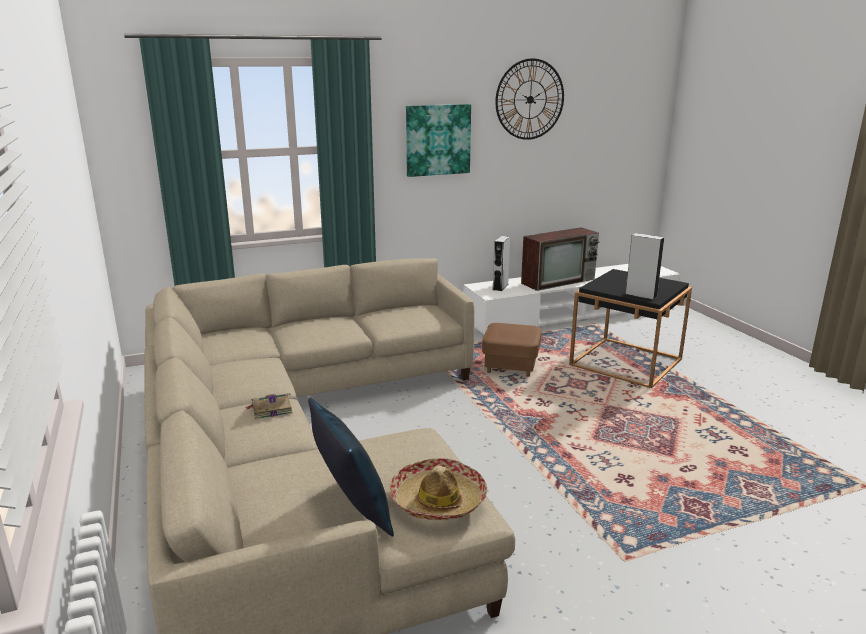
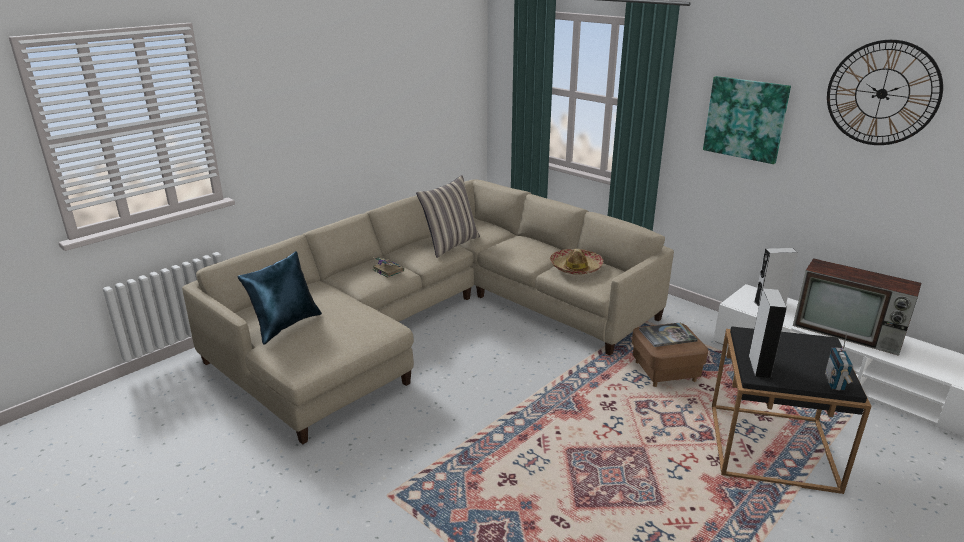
camera: 65 degrees right, 5 degrees up
hat [390,458,487,520] -> hat moved to [550,249,603,275]
none -> pillow [416,175,480,258]
none -> book [639,323,698,347]
none -> radio [825,334,853,391]

